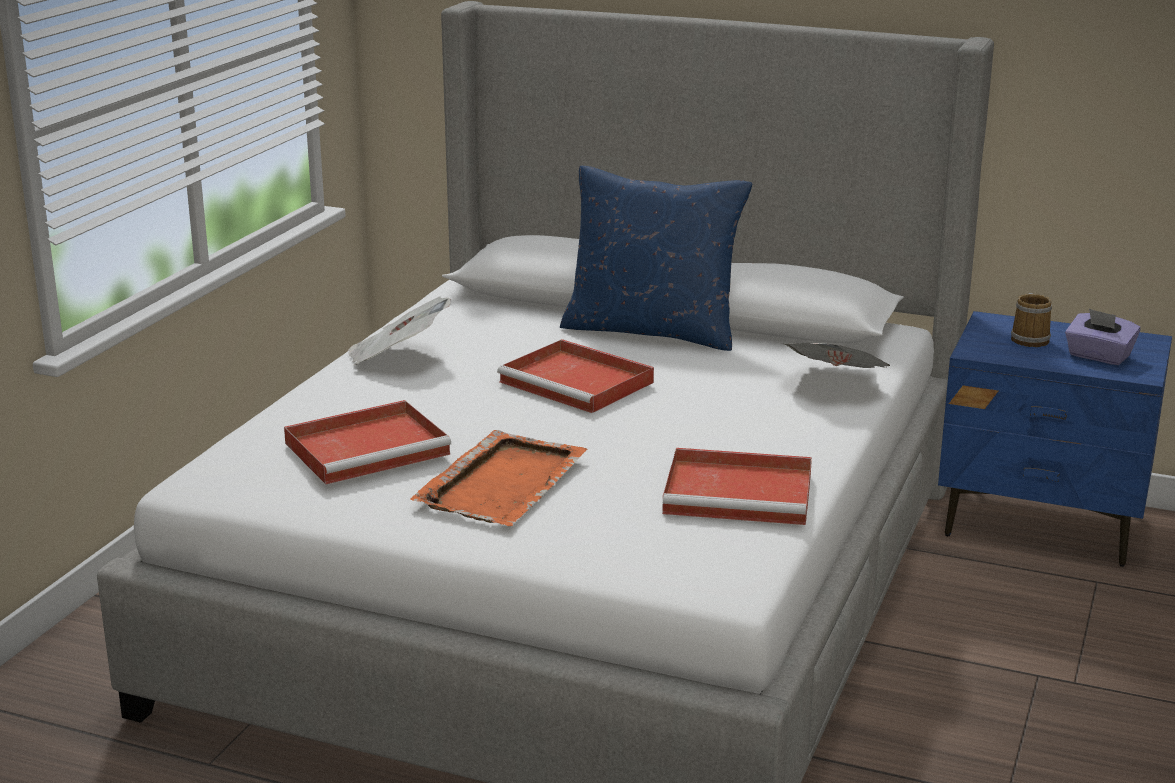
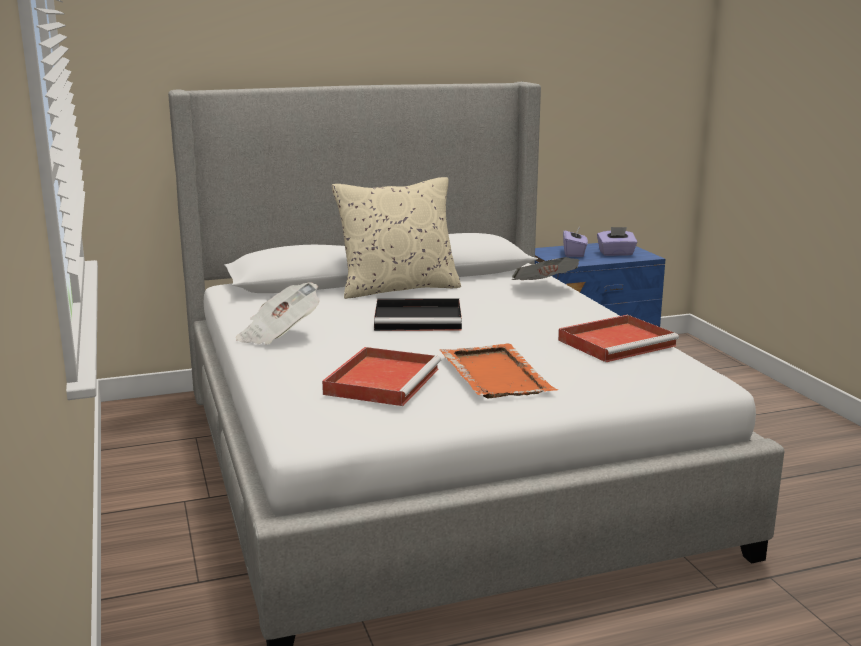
camera: 40 degrees left, 5 degrees down
red tray [497,339,654,413] -> black tray [374,298,462,331]
blue pillow [560,166,753,351] -> beige pillow [332,177,461,299]
mug [1011,293,1052,347] -> purple tissue box [563,225,588,257]

